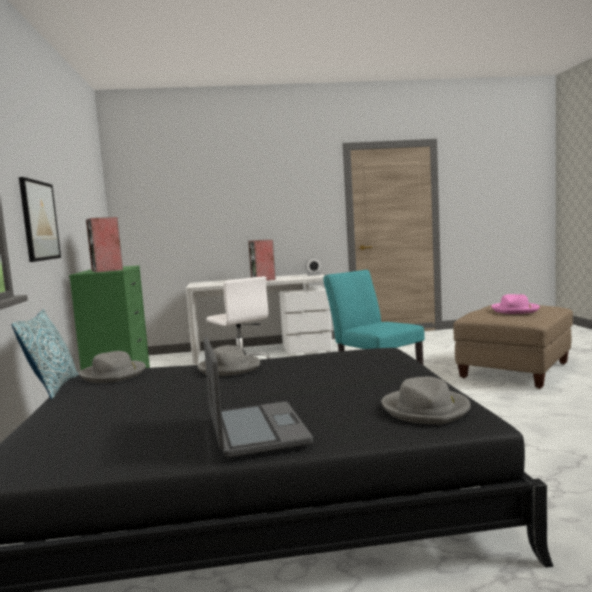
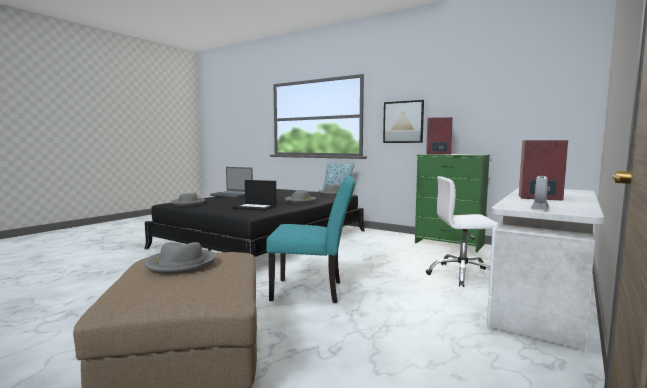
camera: 130 degrees right, 0 degrees up
pink hat [491,294,540,314] -> grey hat [144,242,216,275]
none -> laptop [232,180,277,211]

